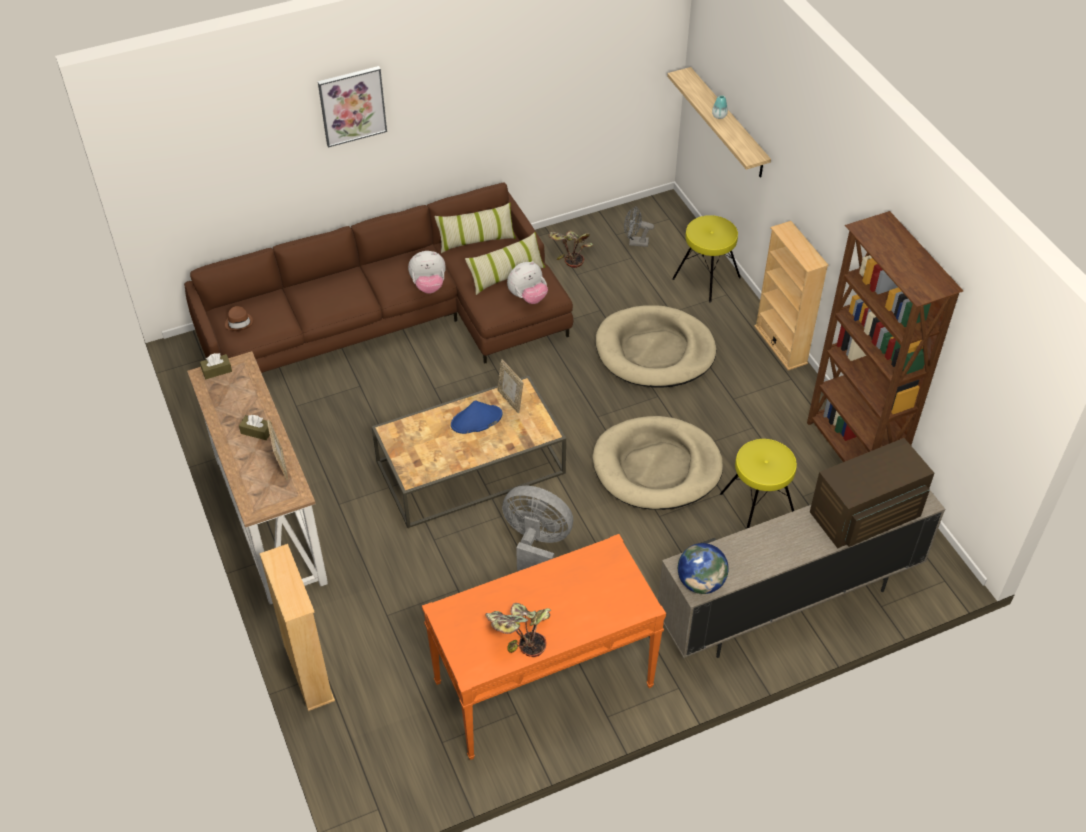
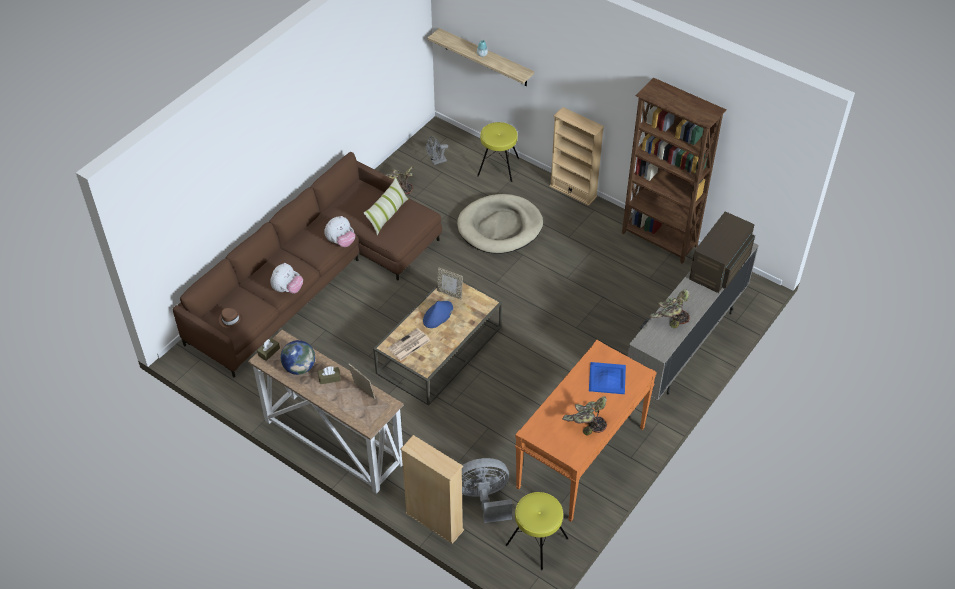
camera: 30 degrees left, 0 degrees up
picture [318,66,387,147] -> none
pillow [435,203,516,253] -> none
grey fan [502,486,573,571] -> grey fan moved to [462,458,512,523]
plush toy [507,261,548,304] -> plush toy moved to [270,263,303,293]
beige dog bed [592,416,723,510] -> none
globe [678,543,729,594] -> globe moved to [281,340,315,375]
yellow stool [720,439,797,529] -> yellow stool moved to [505,492,569,570]
none -> newspaper [388,328,430,361]
none -> blue tray [589,362,626,394]
none -> potted plant [650,289,690,328]

